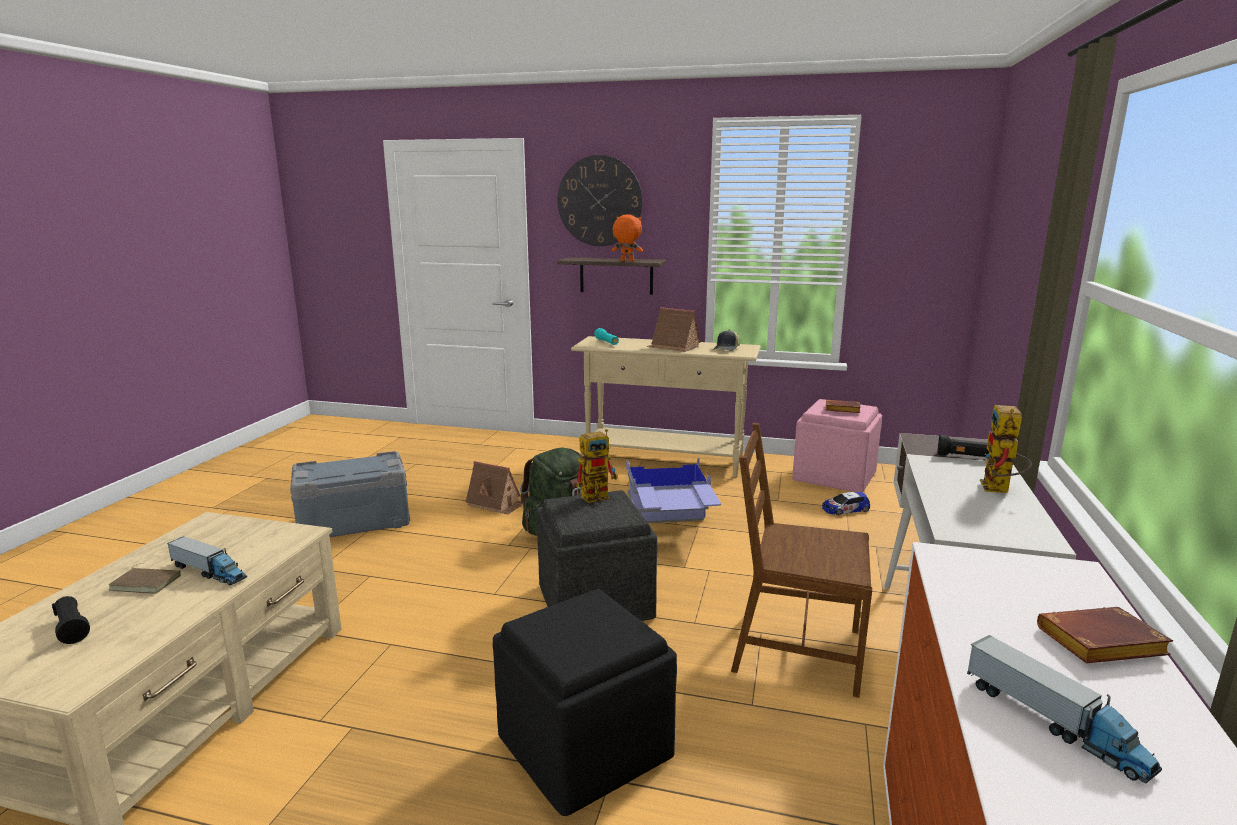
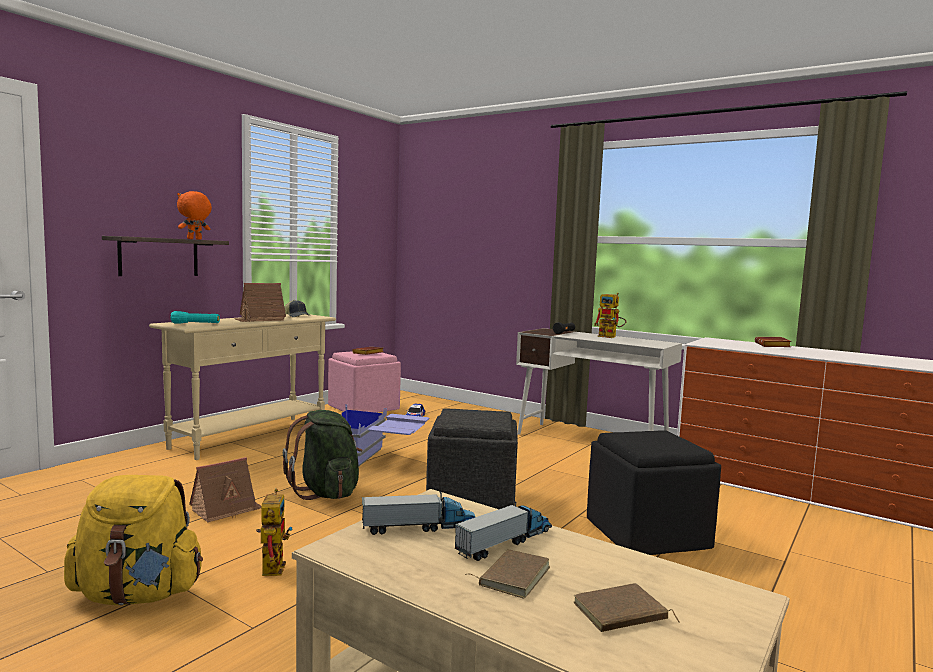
camera: 70 degrees left, 10 degrees down
black flashlight [52,596,90,644] -> brown book [574,583,680,632]
grey storage box [290,451,410,537] -> yellow backpack [64,475,203,605]
wall clock [558,155,643,246] -> none
toy robot [576,429,618,503] -> toy robot moved to [256,489,292,576]
brown chair [731,423,872,698] -> none
toy truck [967,635,1162,784] -> toy truck moved to [362,492,475,535]

